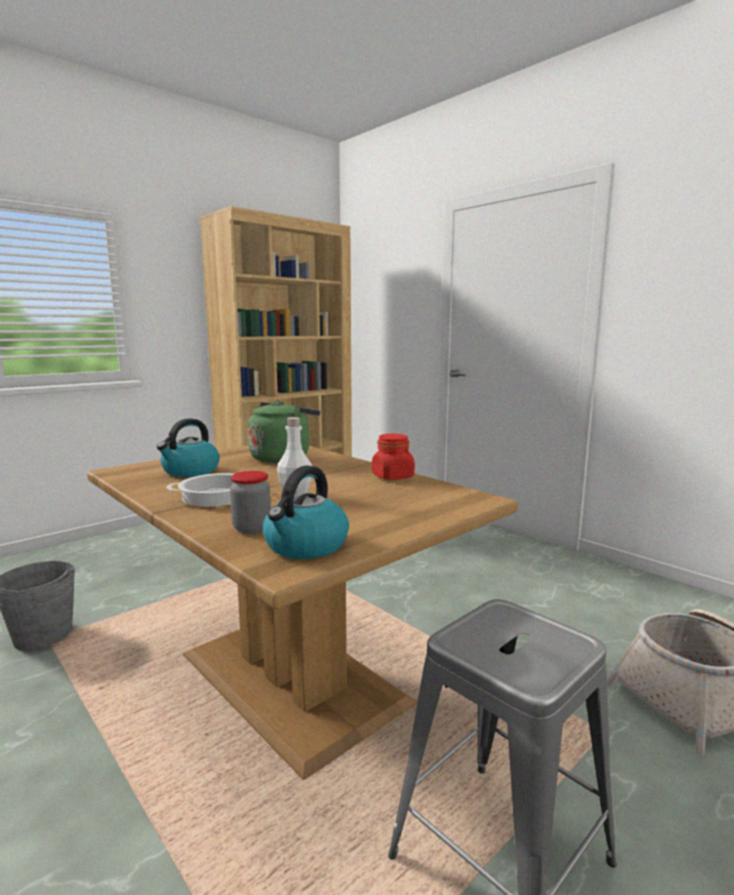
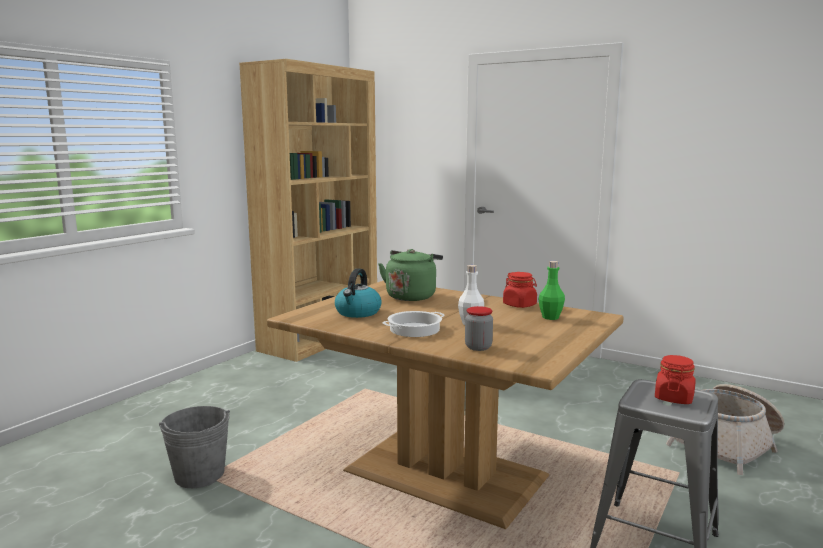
camera: 15 degrees left, 0 degrees up
kettle [263,465,349,559] -> none
none -> green bottle [539,261,565,320]
none -> red jar [655,355,696,404]

